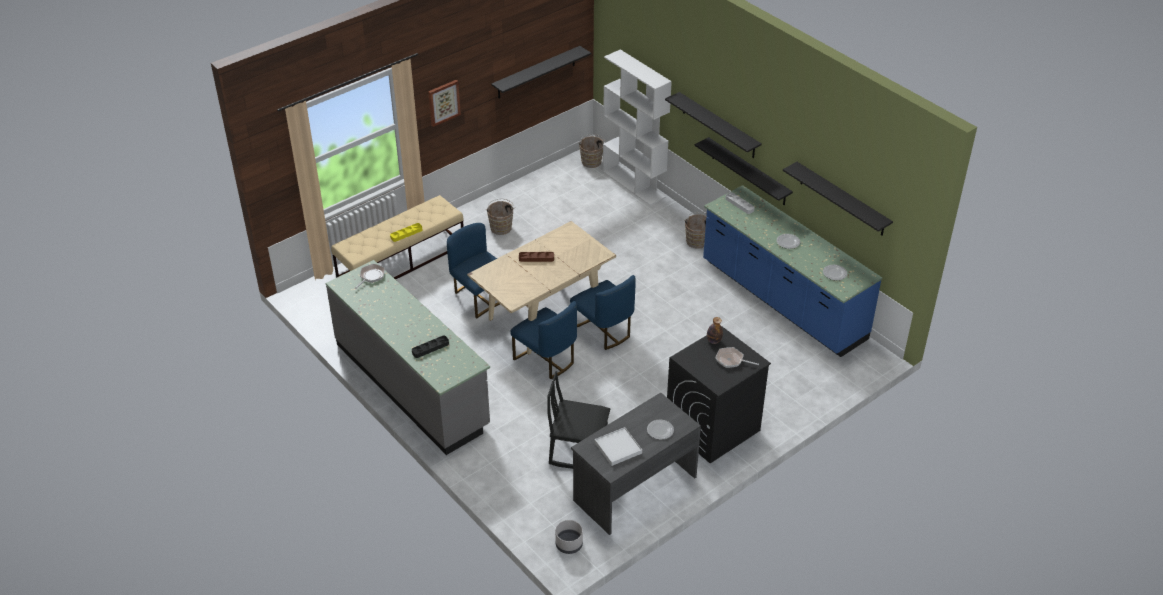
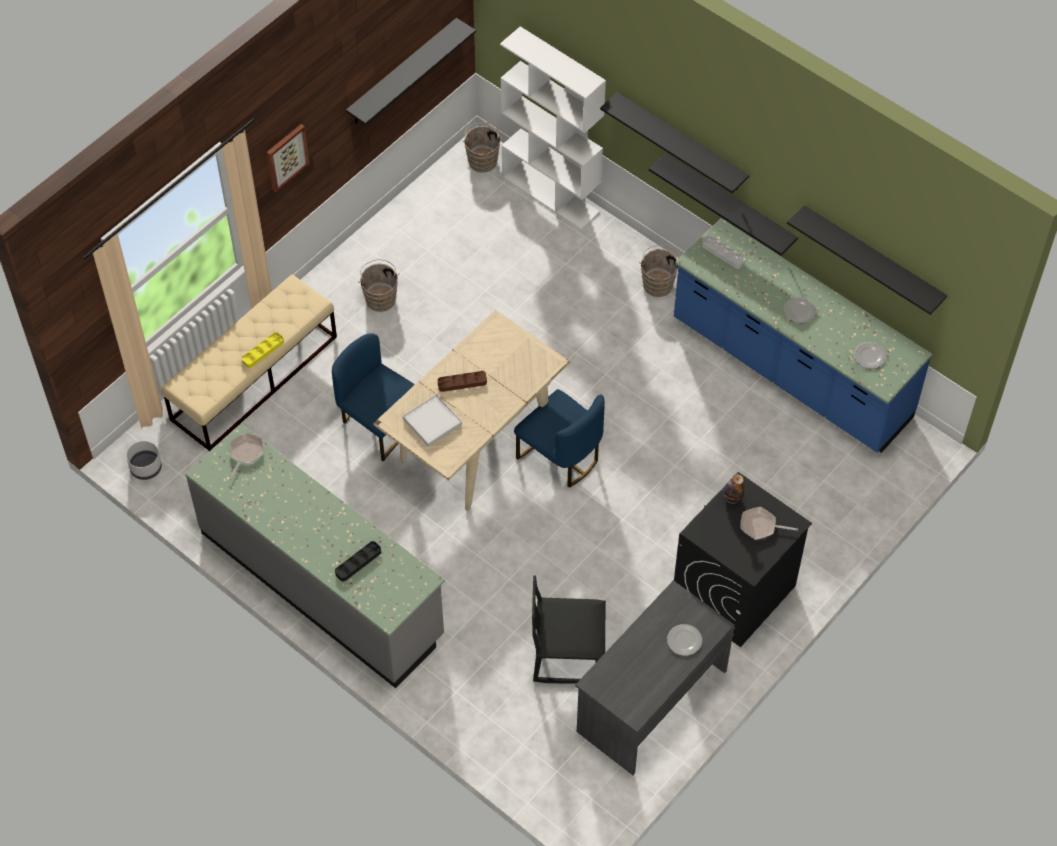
camera: 10 degrees left, 15 degrees up
blue chair [510,301,577,379] -> none
grey planter [555,520,583,554] -> grey planter moved to [126,441,162,480]
white tray [595,427,642,466] -> white tray moved to [403,394,462,447]

